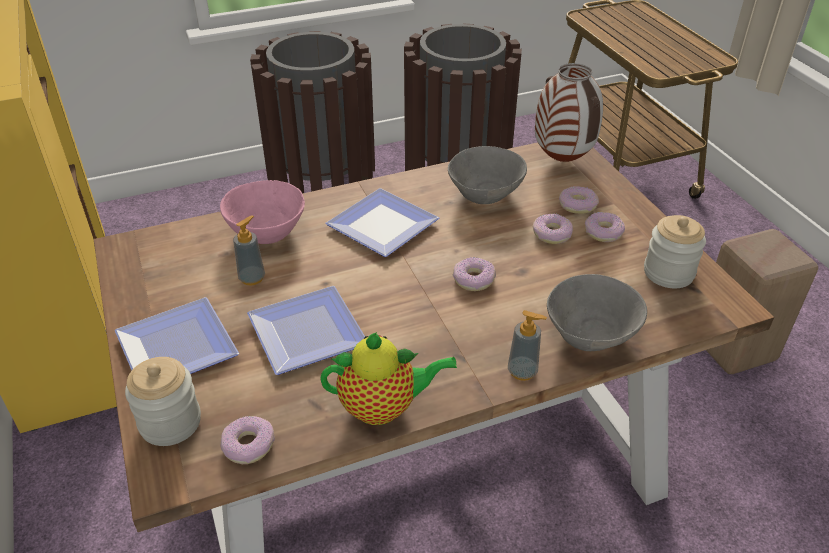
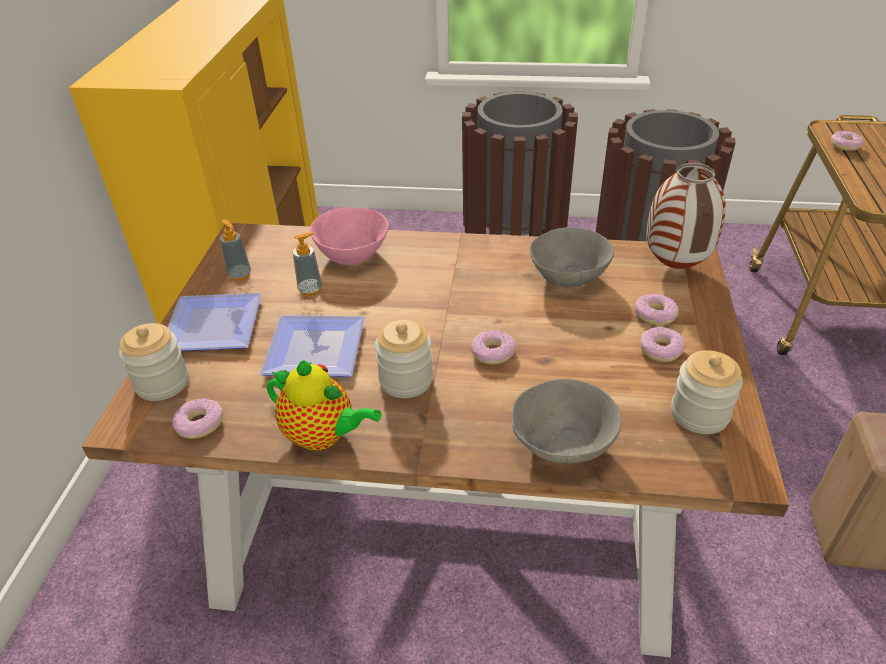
camera: 30 degrees right, 0 degrees up
plate [325,188,439,257] -> none
soap dispenser [508,310,547,381] -> soap dispenser moved to [219,219,251,281]
donut [533,213,573,244] -> donut moved to [831,131,864,151]
none -> jar [375,320,433,398]

